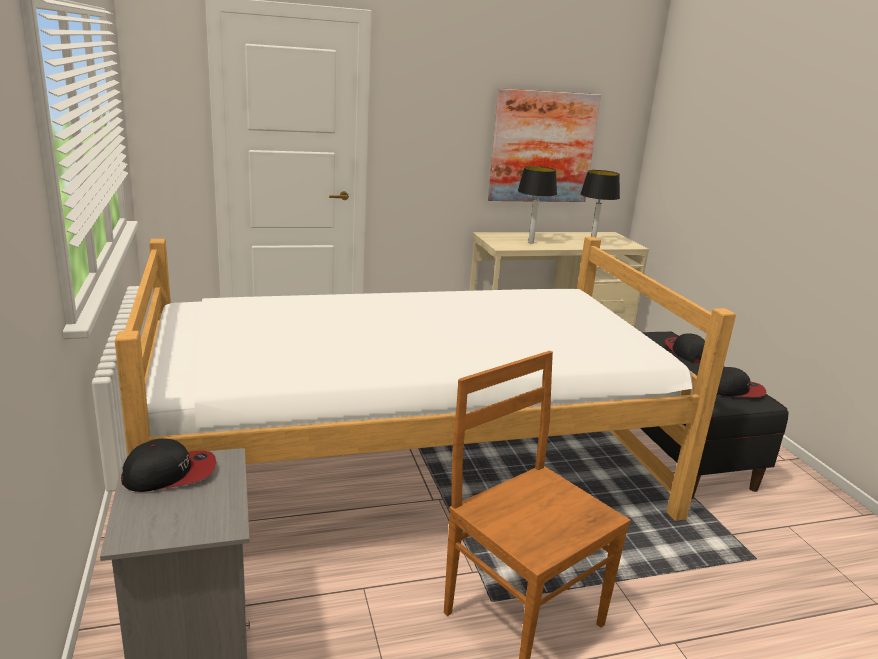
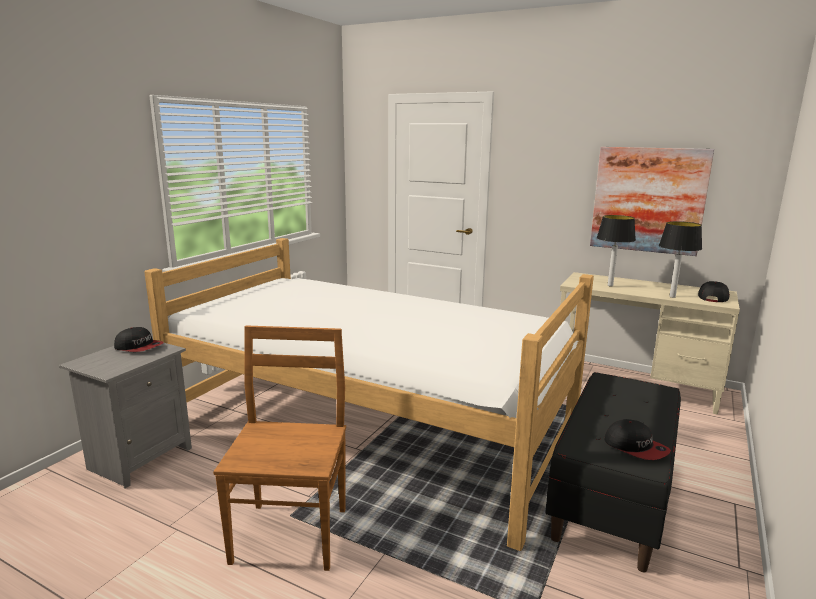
camera: 45 degrees right, 5 degrees down
cap [665,333,705,363] -> cap moved to [698,281,730,302]

